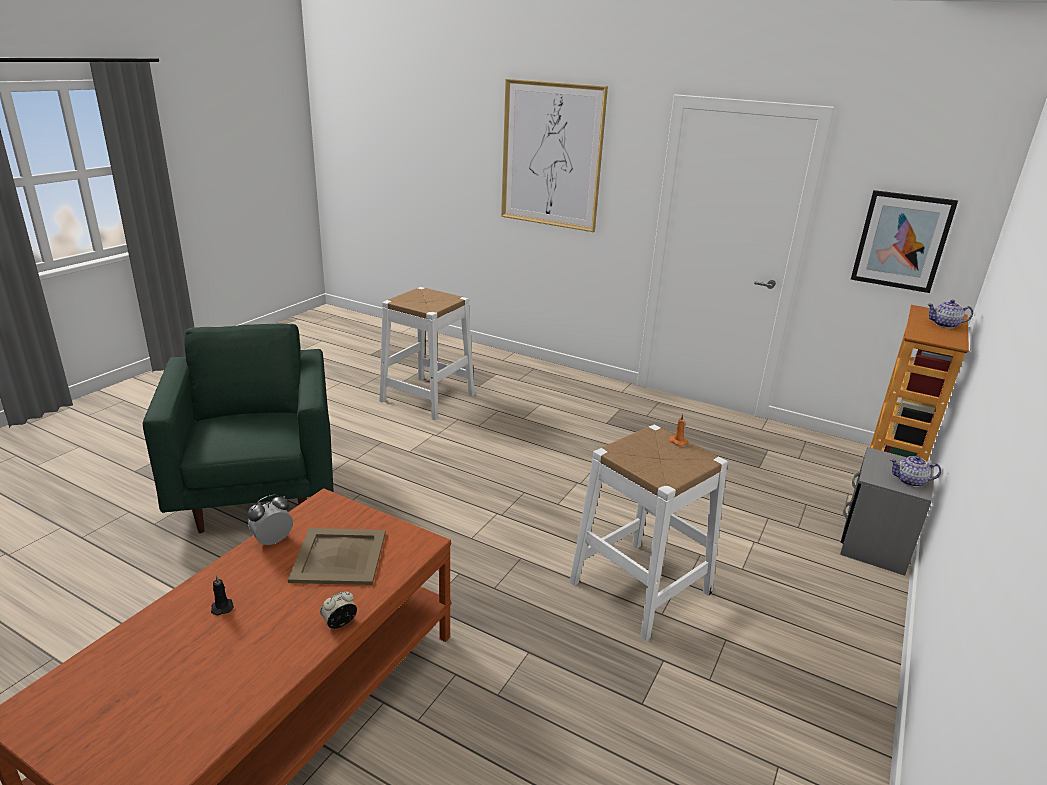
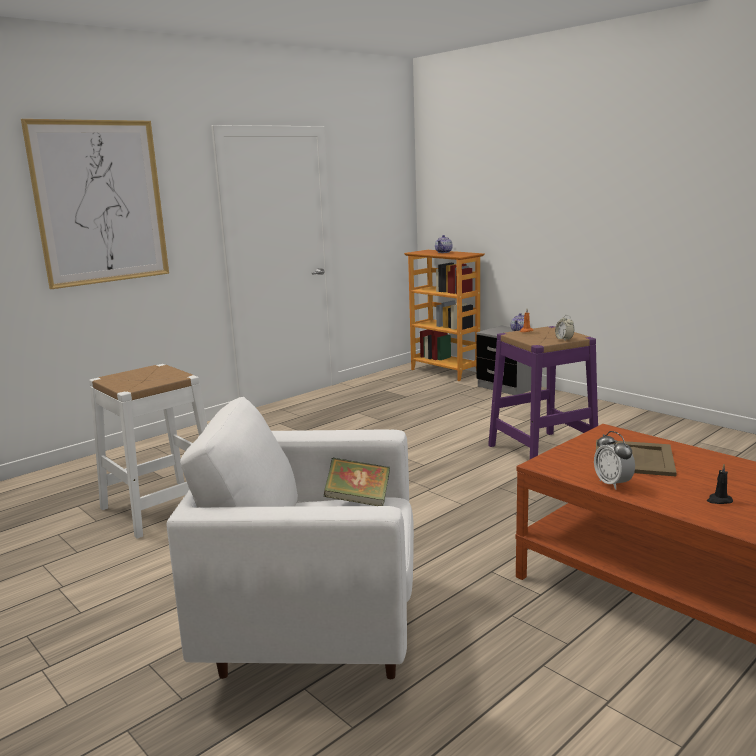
camera: 70 degrees left, 10 degrees down
green armchair [143,323,333,533] -> white armchair [167,397,414,679]
alarm clock [320,591,357,629] -> alarm clock moved to [555,315,574,340]
white stool [569,425,728,641] -> purple stool [488,326,598,459]
picture [851,190,958,293] -> none
none -> book [324,458,390,506]

